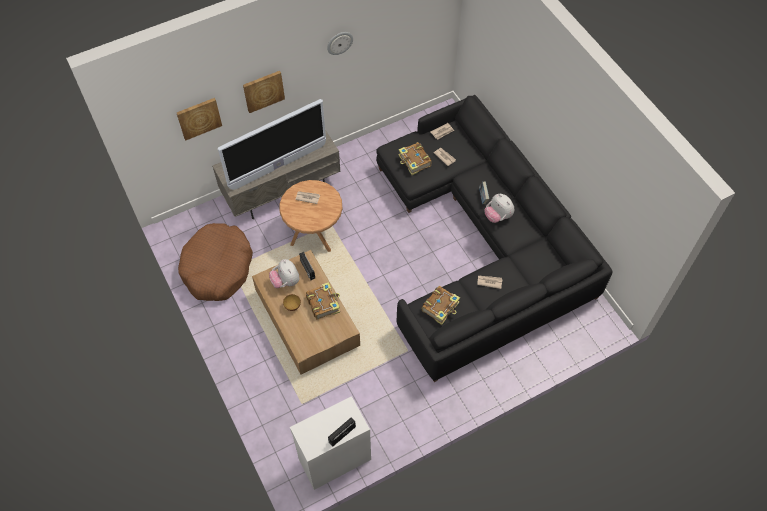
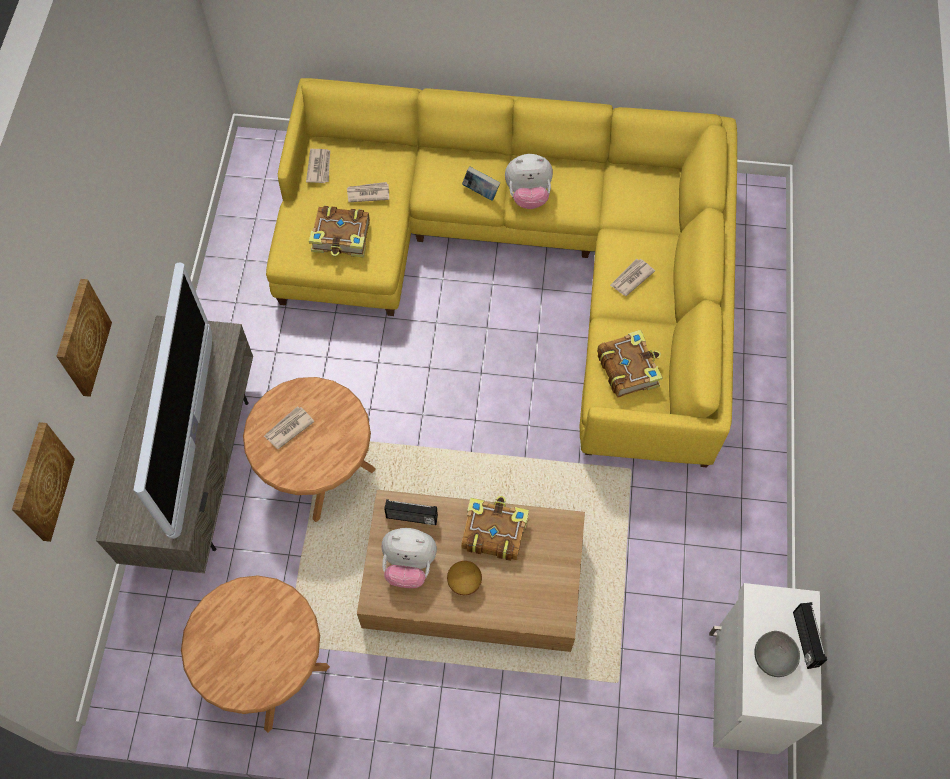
camera: 55 degrees left, 5 degrees up
brown dog bed [178,223,253,301] -> brown side table [181,575,330,733]
wall clock [327,32,353,55] -> none
black sofa [376,95,613,382] -> yellow sofa [266,78,737,468]
none -> grey bowl [754,631,800,677]

